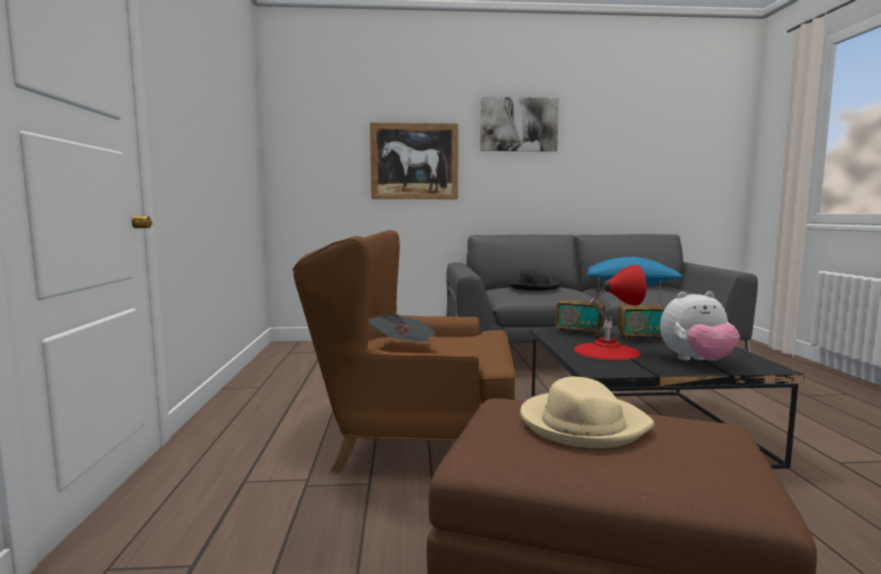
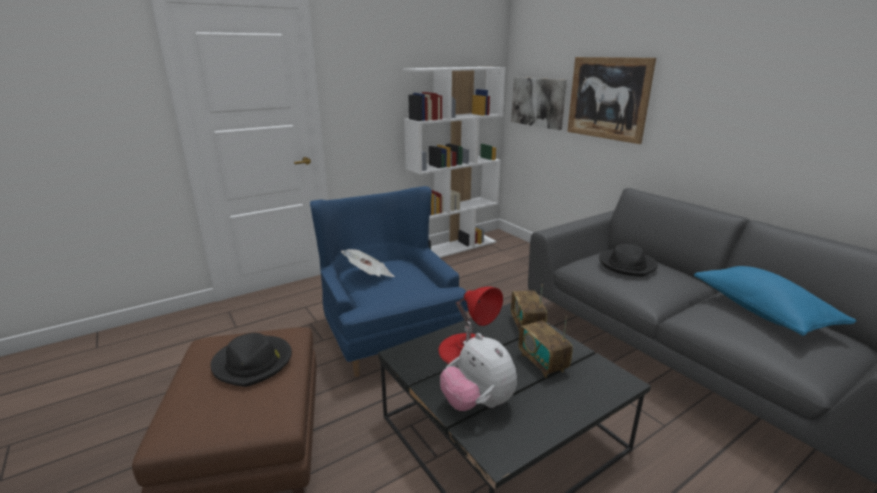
camera: 60 degrees right, 15 degrees up
brown armchair [292,230,516,472] -> blue armchair [310,186,468,377]
picture [480,97,559,152] -> picture moved to [511,77,567,130]
beige hat [520,377,654,448] -> black hat [210,333,292,387]
none -> white bookcase [403,67,506,258]

